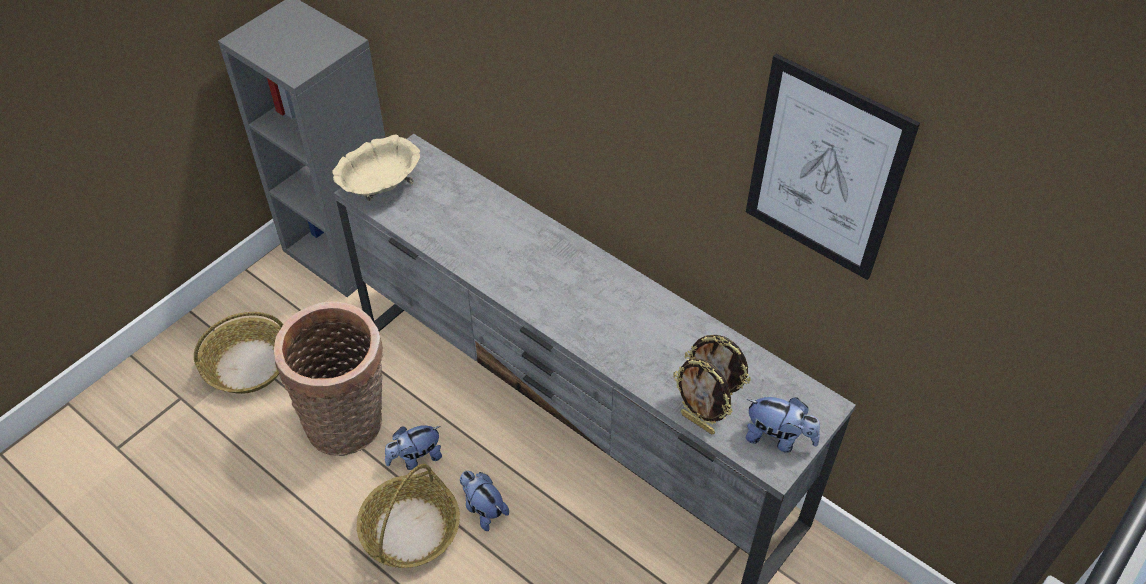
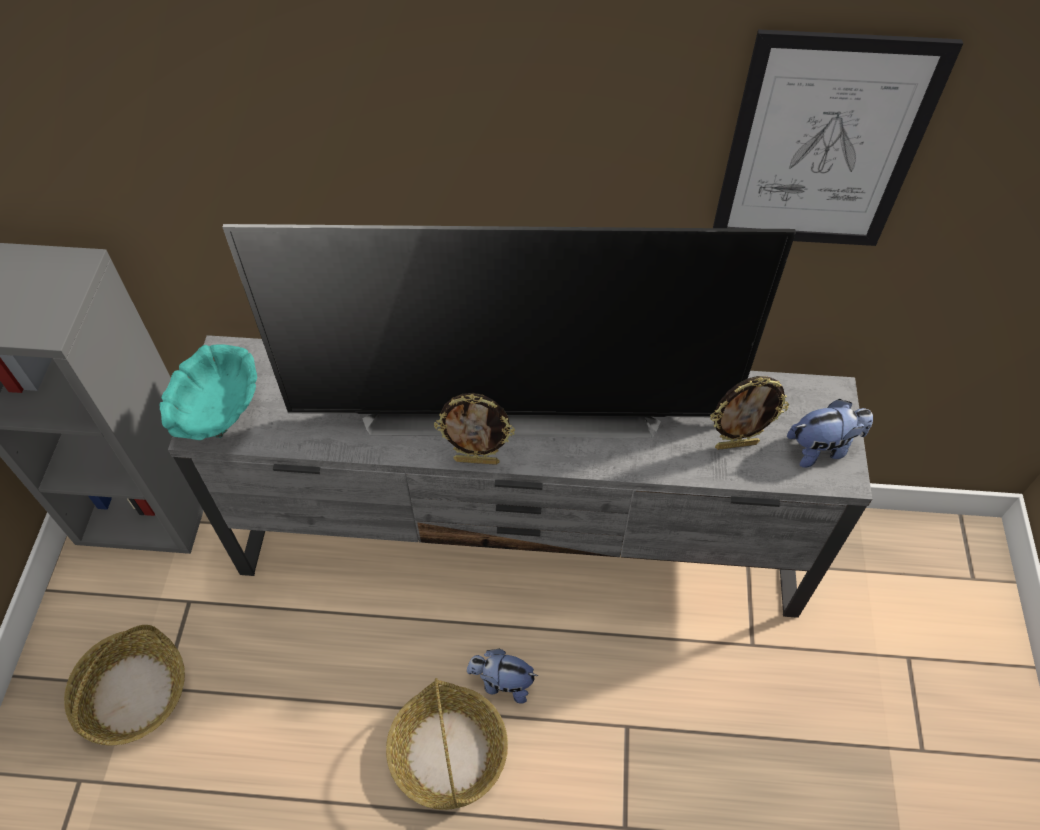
camera: 35 degrees left, 5 degrees up
basket [274,301,384,456] -> none
beige bowl [332,134,420,201] -> turquoise bowl [160,344,257,440]
plush toy [385,426,442,470] -> none
picture frame [673,358,733,435] -> picture frame moved to [434,393,515,465]
none -> television [222,224,796,438]

